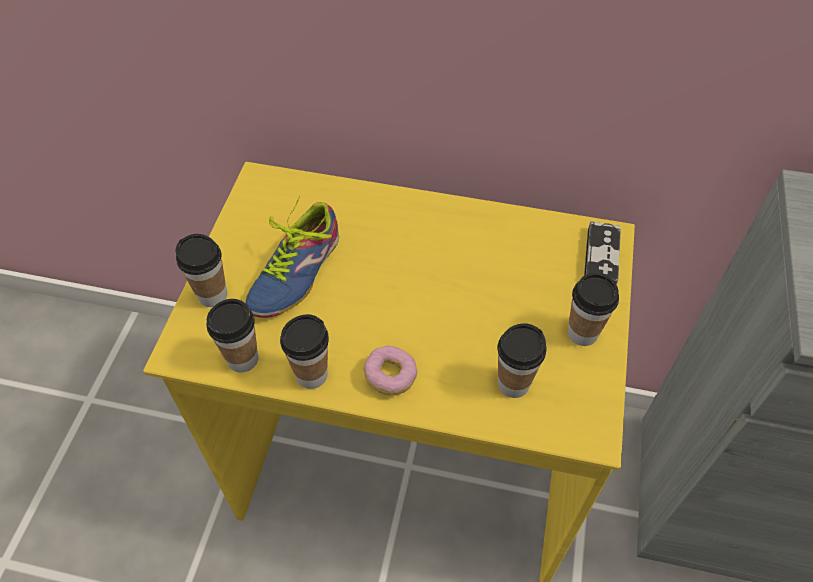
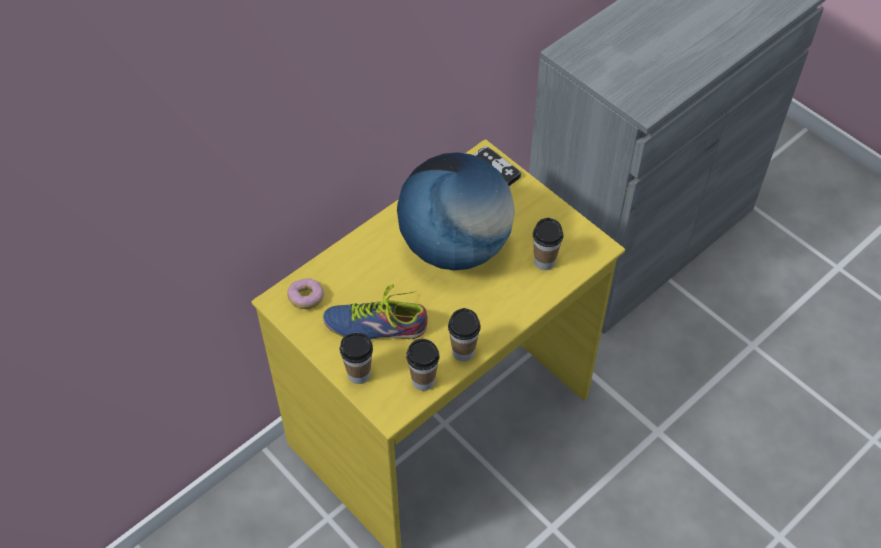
camera: 55 degrees left, 0 degrees up
shoe [245,196,339,318] -> shoe turned 120 degrees clockwise [323,284,428,340]
donut [364,346,417,395] -> donut moved to [287,278,324,309]
cup [568,273,619,346] -> none
none -> globe [397,152,515,271]

